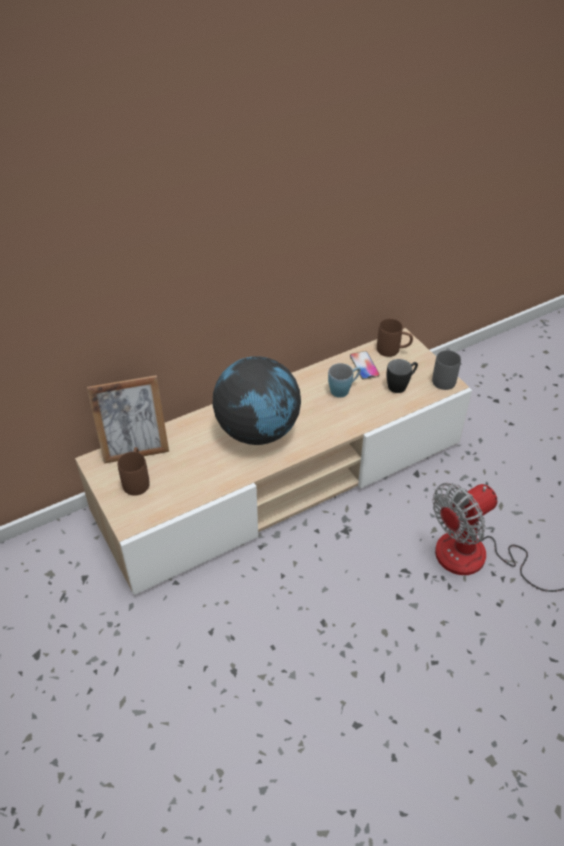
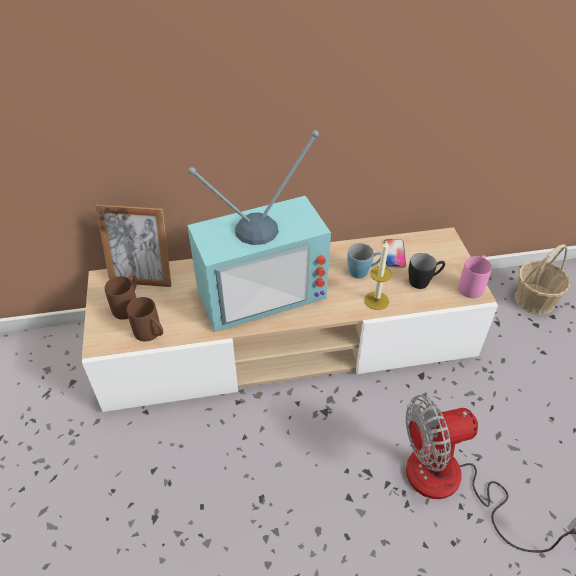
camera: 20 degrees right, 0 degrees up
globe [213,356,301,445] -> television [187,130,331,332]
brown mug [377,319,413,357] -> brown mug moved to [127,297,163,342]
grey mug [432,348,461,390] -> pink mug [458,255,492,298]
none -> candle [364,240,392,310]
none -> basket [515,244,570,315]

